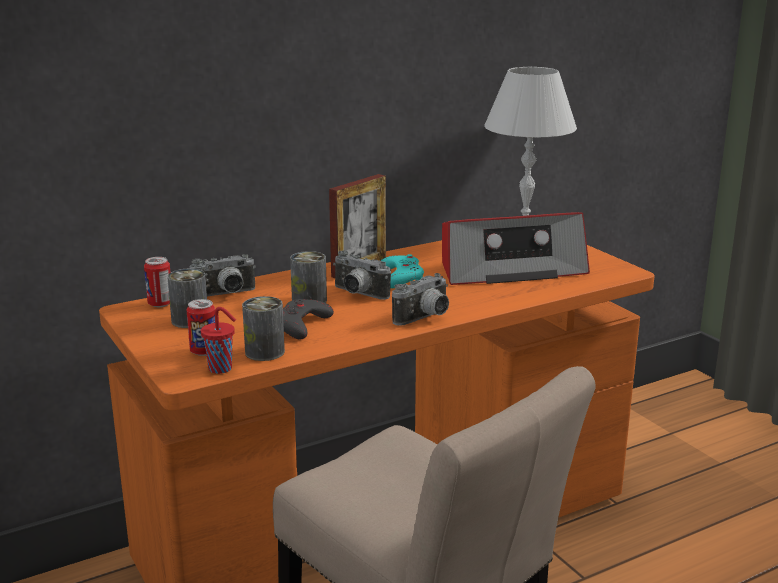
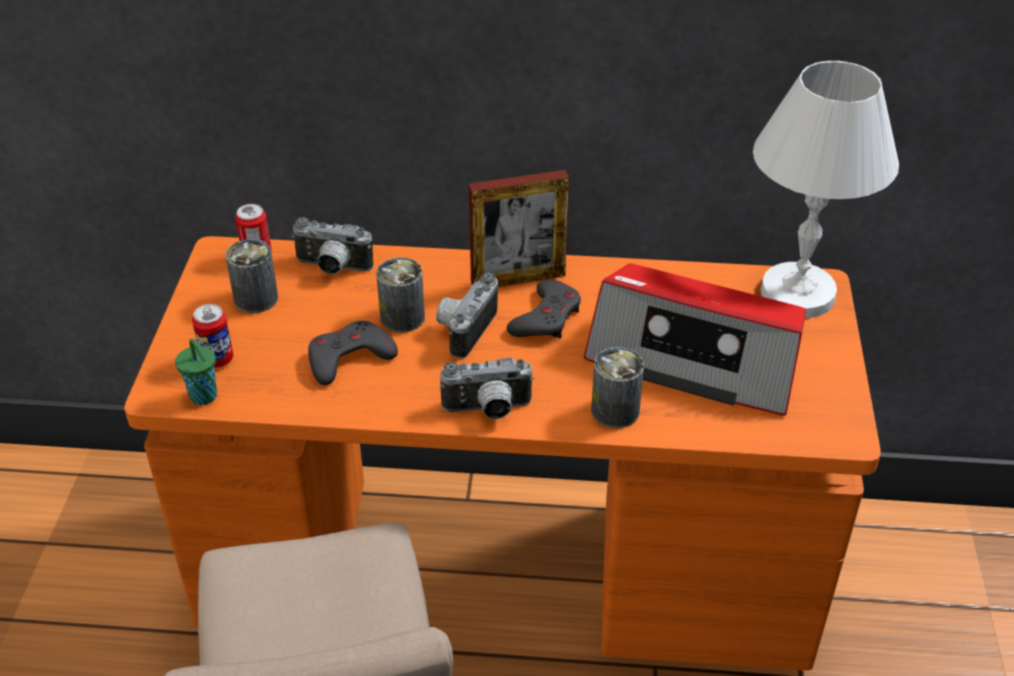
camera: 35 degrees right, 20 degrees up
red cup [201,307,236,374] -> green cup [175,339,217,405]
can [242,296,285,361] -> can moved to [591,347,644,428]
camera [333,250,391,300] -> camera turned 45 degrees clockwise [436,272,498,359]
turquoise game controller [381,254,424,288] -> grey game controller [507,279,581,338]

